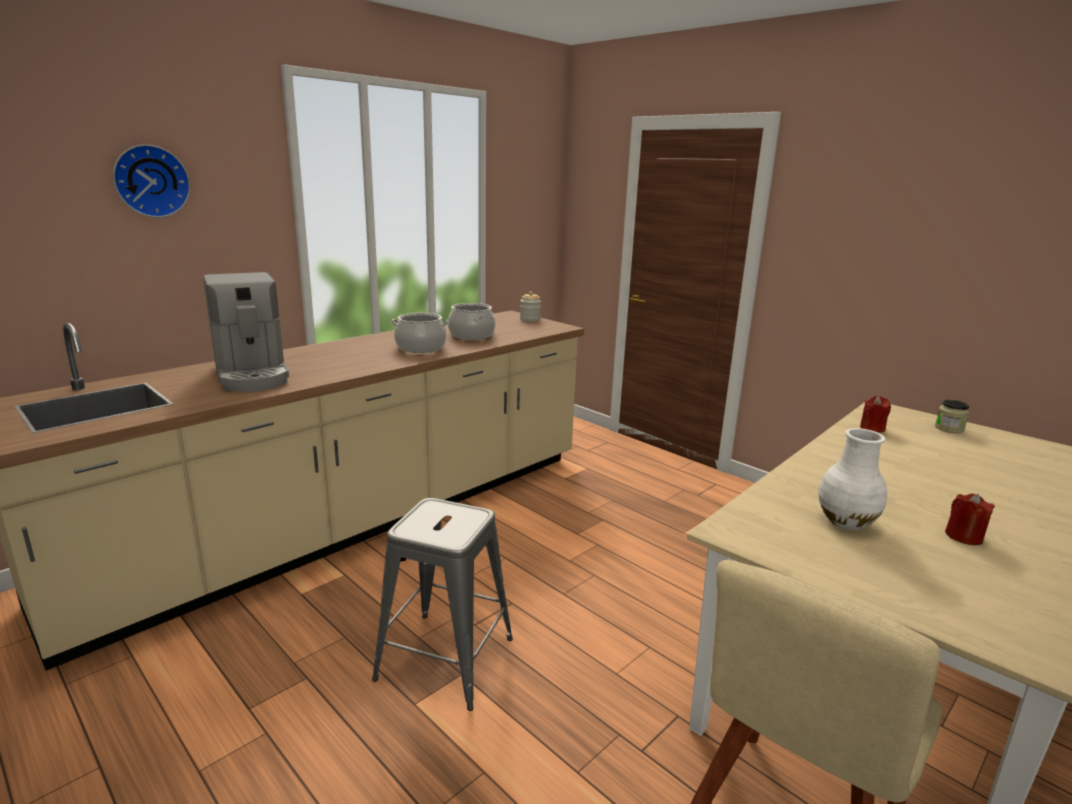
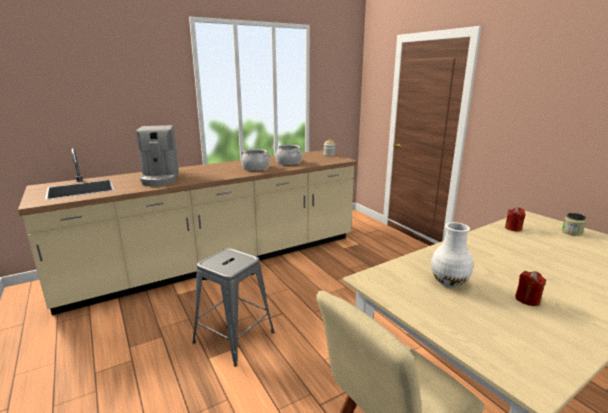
camera: 15 degrees right, 0 degrees up
wall clock [113,144,190,218] -> none

